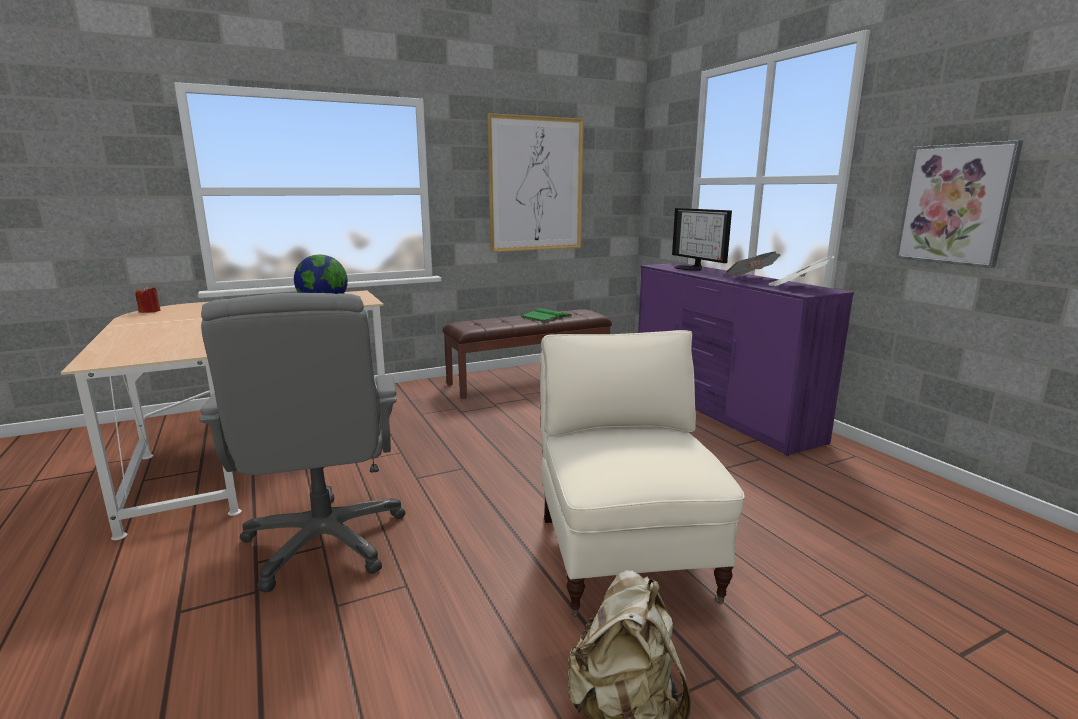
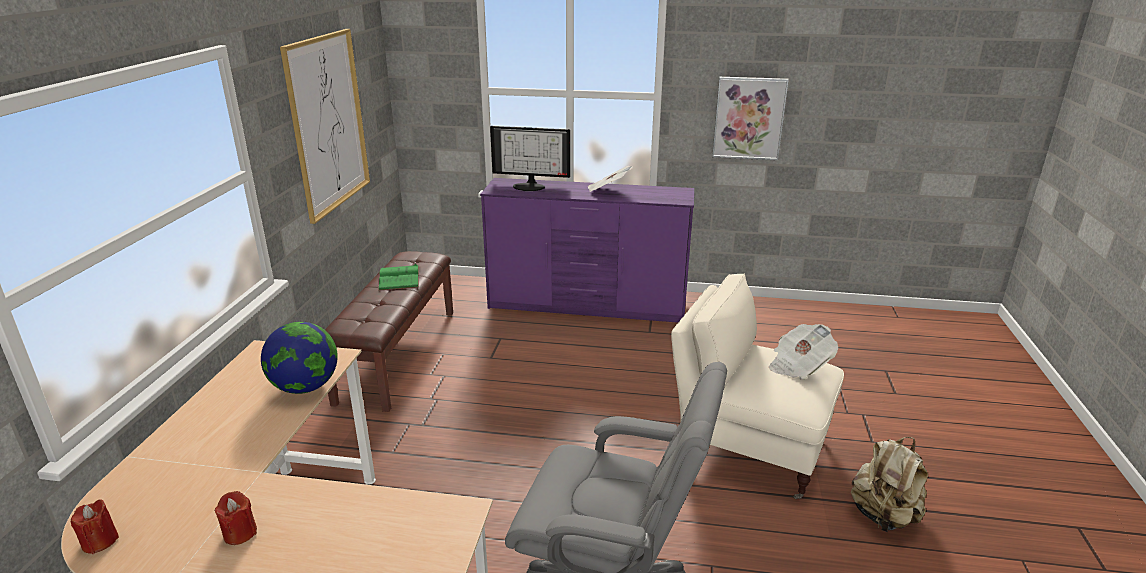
camera: 55 degrees left, 10 degrees up
newspaper [768,256,835,286] -> newspaper moved to [769,324,838,380]
none -> red candle [214,491,257,545]

